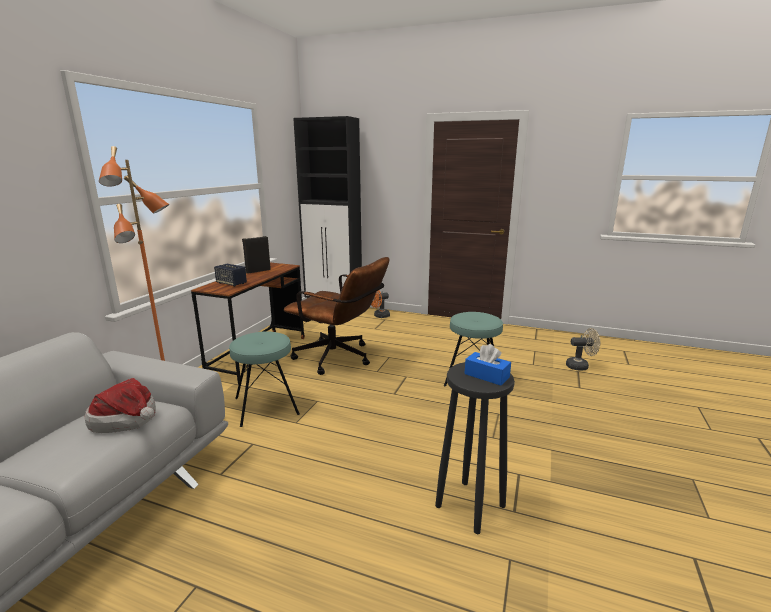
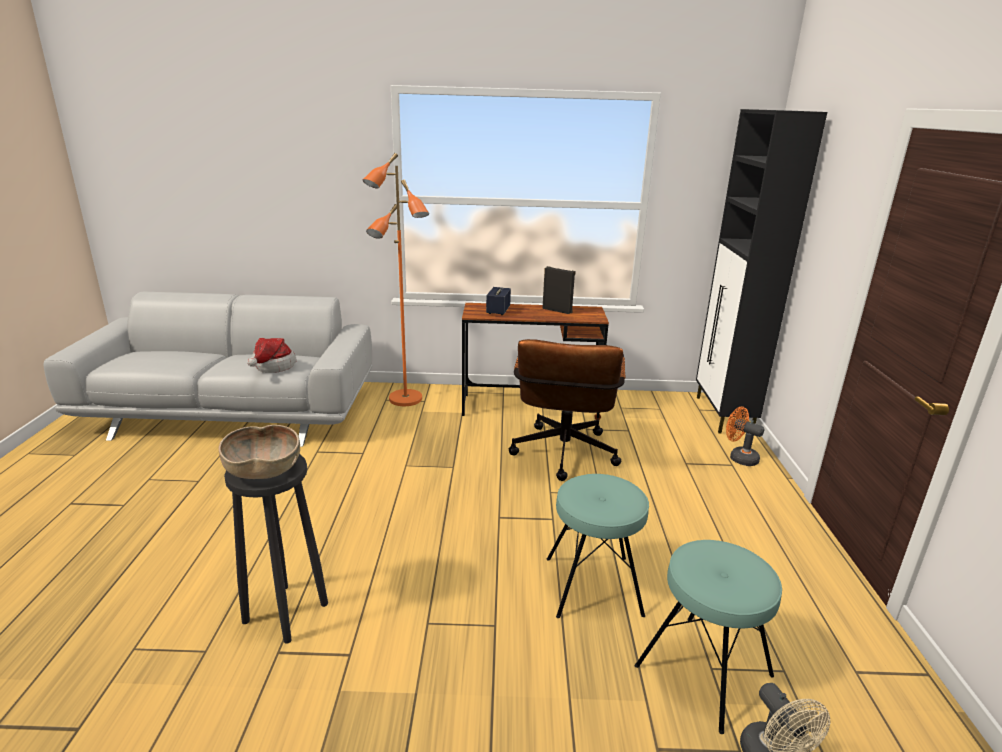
camera: 70 degrees right, 5 degrees up
turquoise stool [229,332,300,427] -> turquoise stool moved to [635,540,782,734]
blue tissue box [465,344,511,386] -> brown bowl [218,425,300,479]

